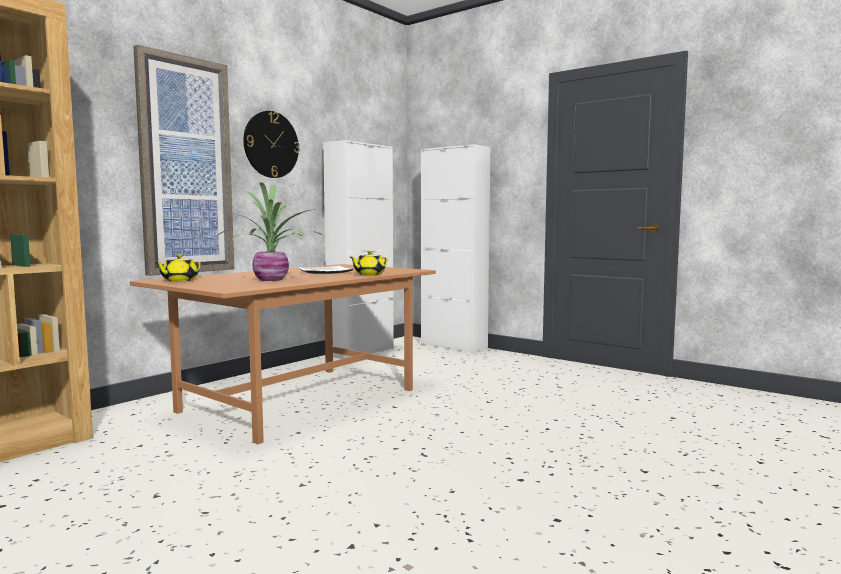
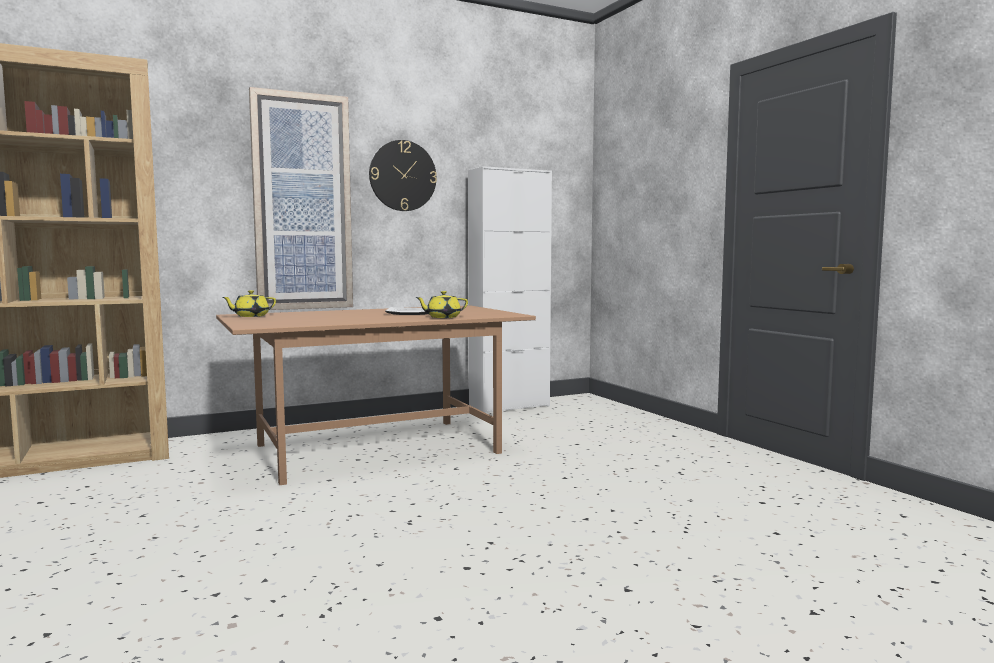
camera: 25 degrees right, 0 degrees up
potted plant [218,182,323,281] -> none
white cabinet [421,144,490,353] -> none

